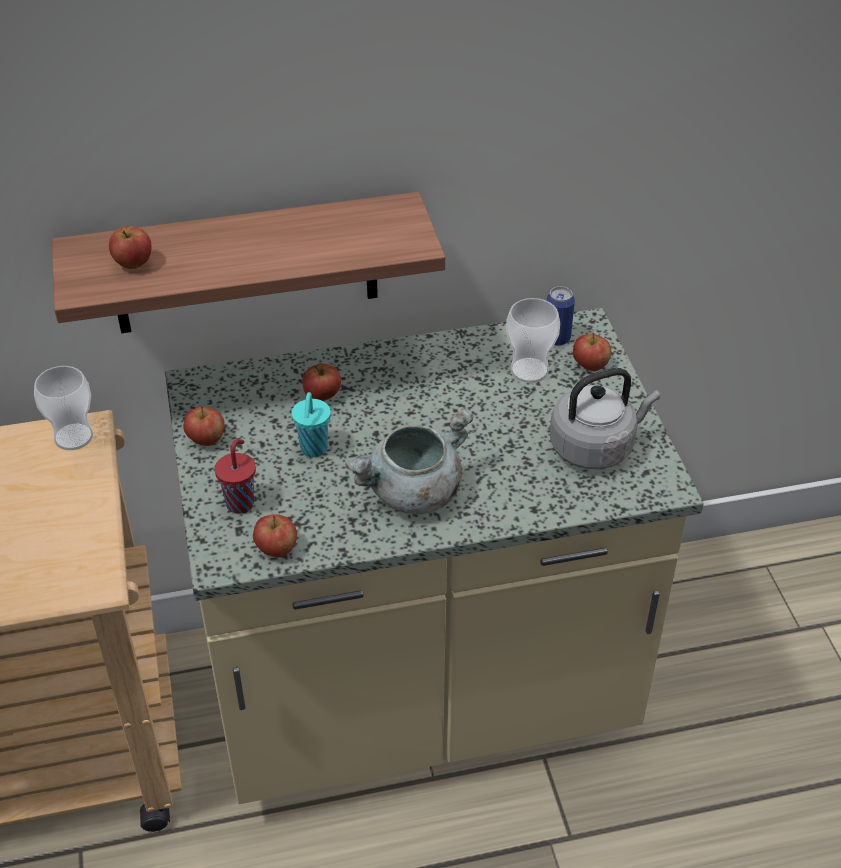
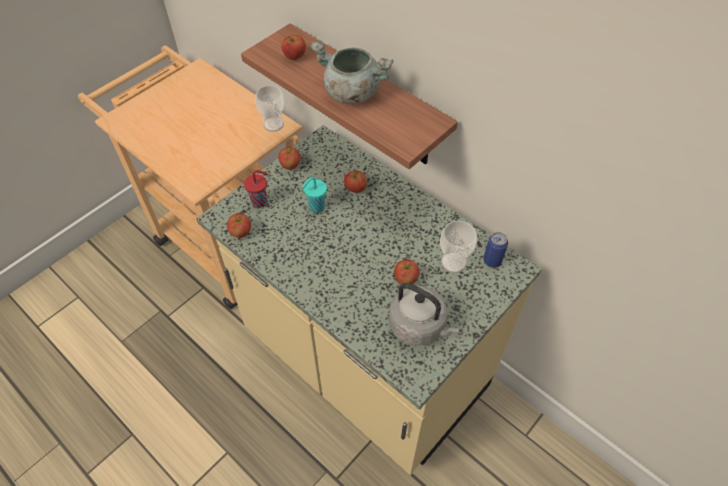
camera: 55 degrees right, 10 degrees up
grey cooking pot [345,408,473,514] -> grey cooking pot moved to [310,42,393,104]
apple [573,333,611,371] -> apple moved to [394,259,419,284]

